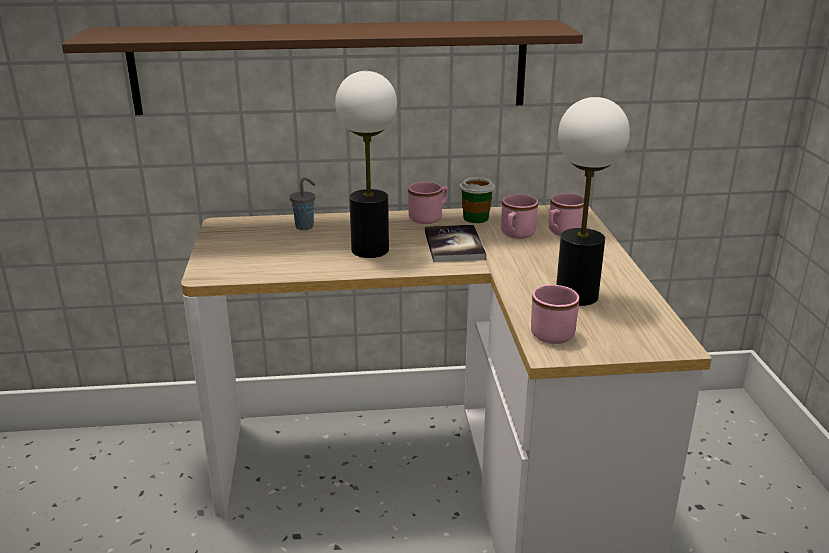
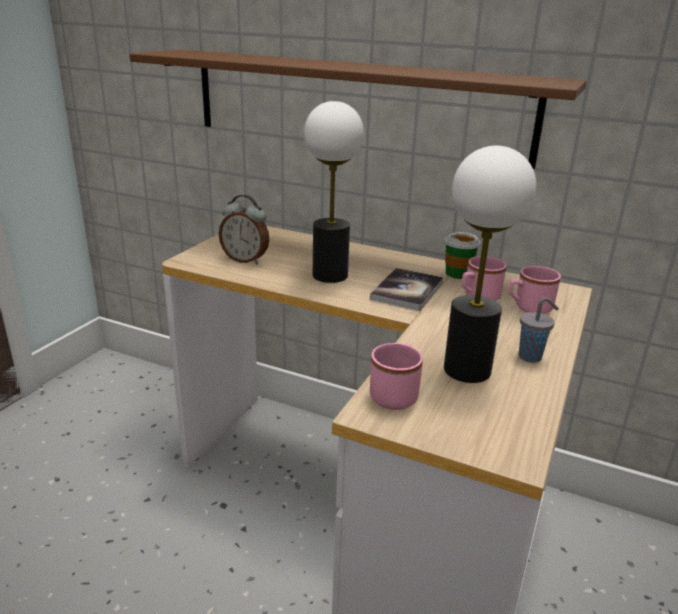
camera: 30 degrees right, 0 degrees up
grey cup [290,177,315,230] -> grey cup moved to [519,297,559,363]
pink mug [408,182,448,224] -> none
none -> alarm clock [219,195,269,264]

